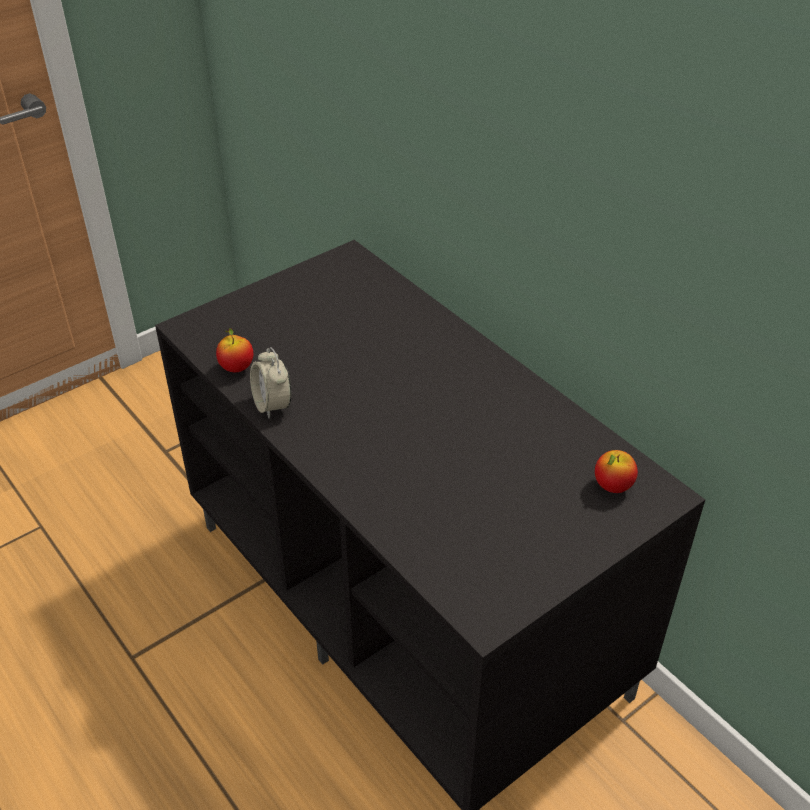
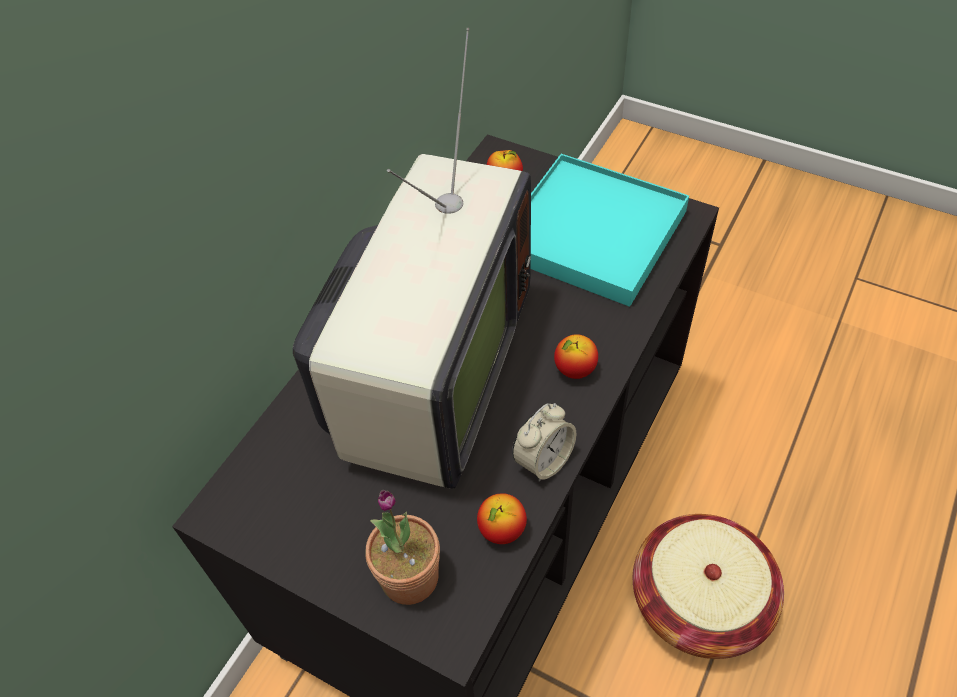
camera: 110 degrees left, 10 degrees up
none -> television [293,28,531,489]
none -> potted plant [365,489,440,605]
none -> turquoise tray [531,154,689,307]
none -> apple [554,334,598,379]
none -> basket [633,514,784,659]

